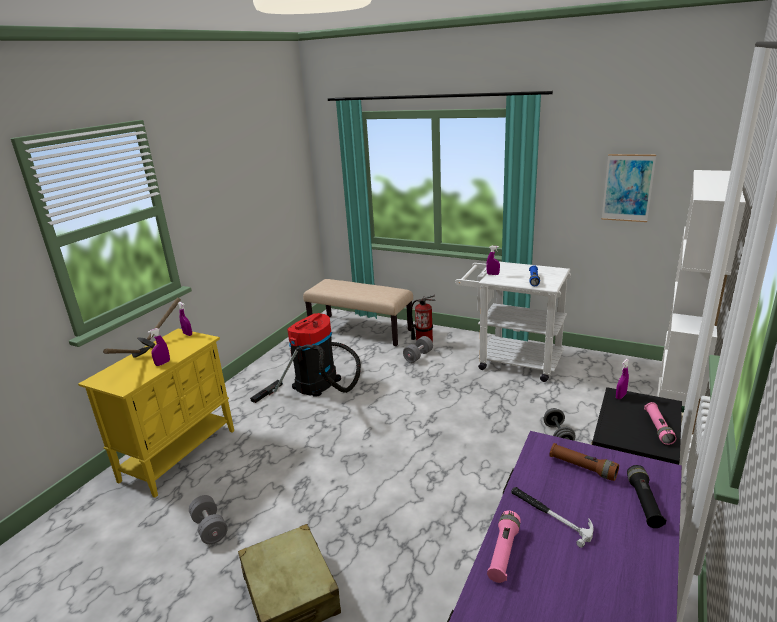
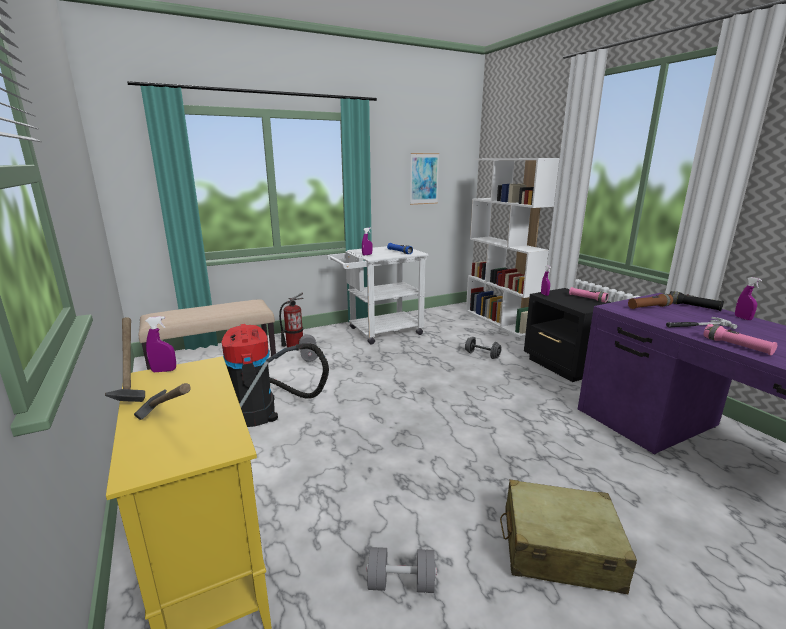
camera: 55 degrees left, 5 degrees down
purple spray bottle [148,328,170,366] -> purple spray bottle moved to [735,277,762,320]

